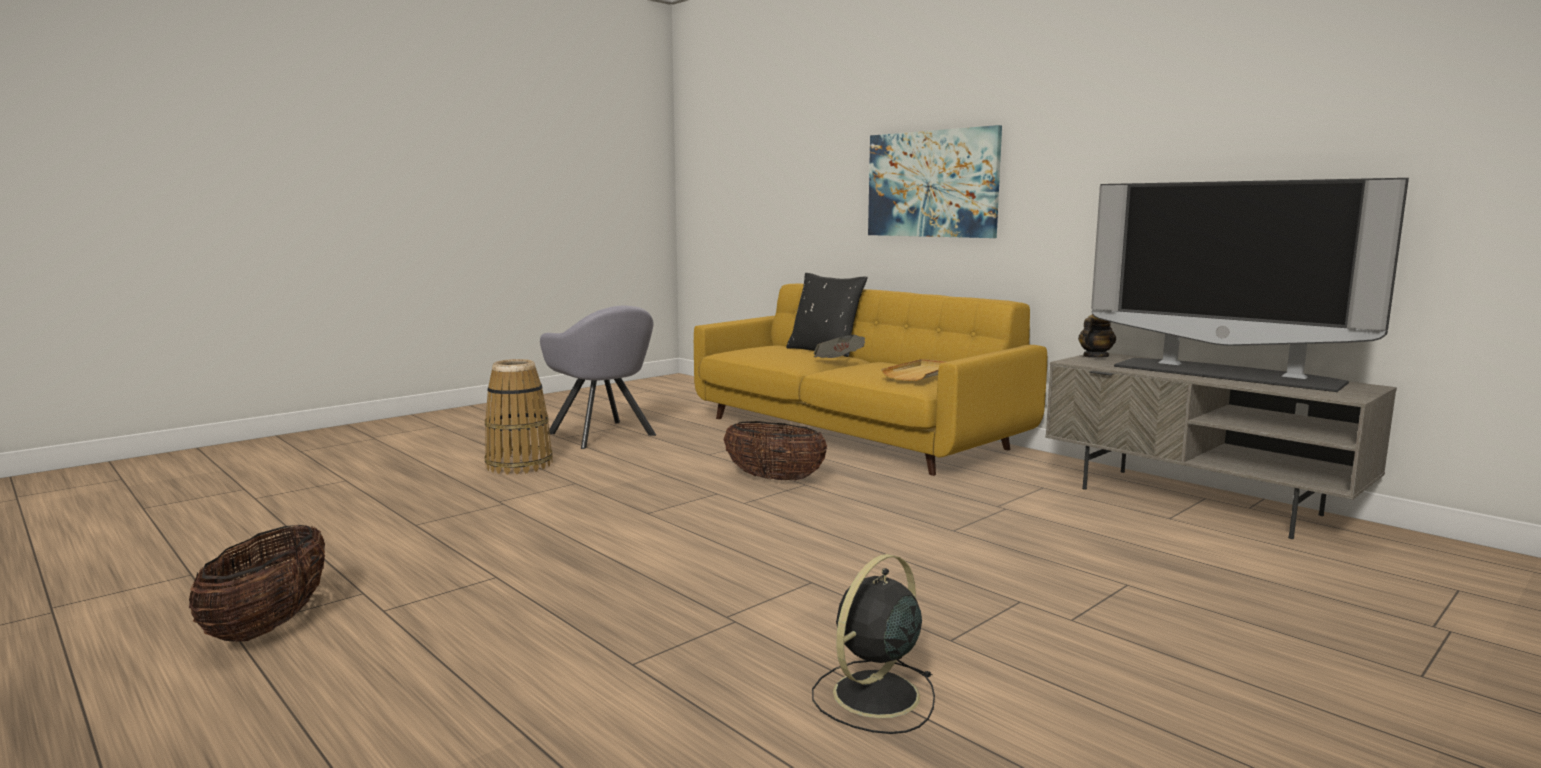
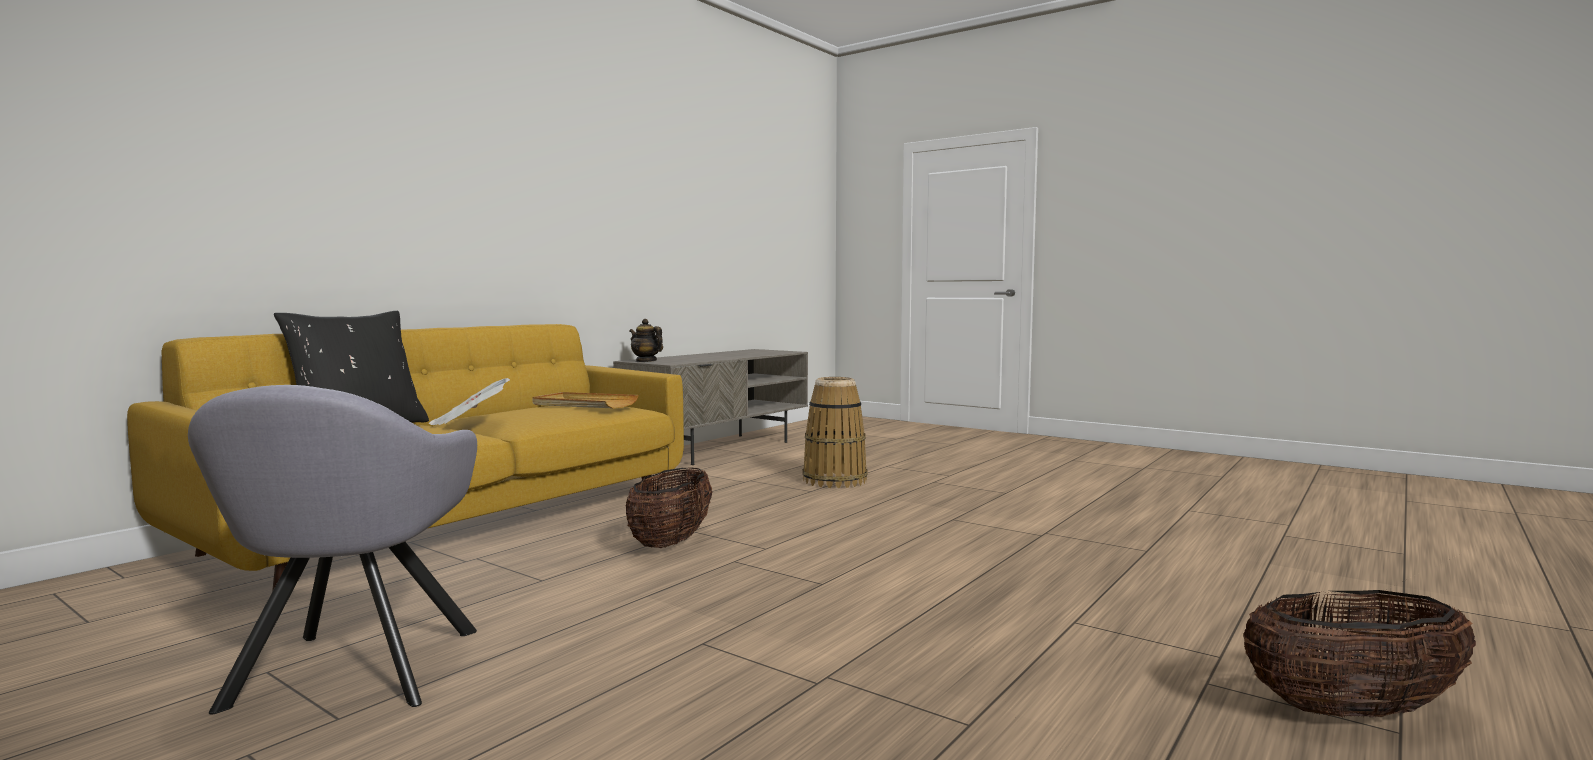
camera: 100 degrees left, 5 degrees down
basket [485,359,553,474] -> basket moved to [803,377,867,488]
grey armchair [540,306,656,449] -> grey armchair turned 135 degrees clockwise [188,385,477,714]
black fan [812,554,935,734] -> none
picture [868,125,1002,238] -> none
television [1091,178,1409,392] -> none

